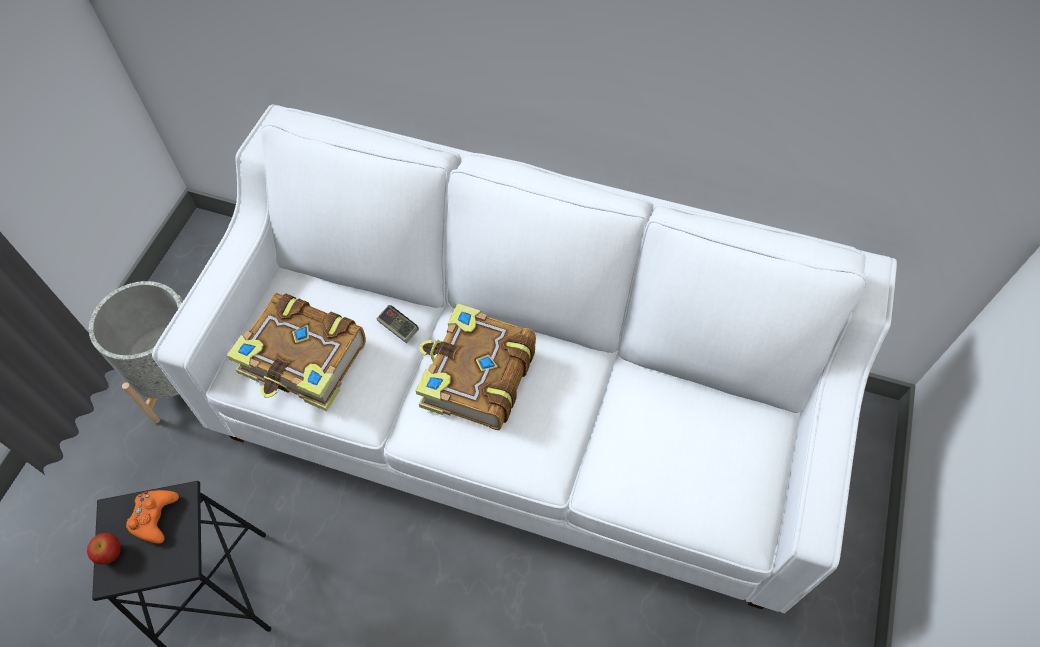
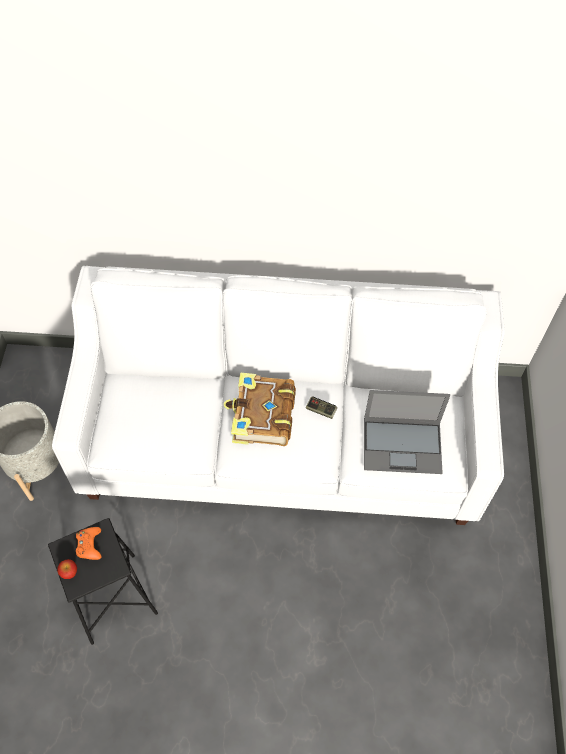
camera: 15 degrees left, 0 degrees up
book [227,293,366,411] -> none
game controller [376,305,419,343] -> game controller moved to [306,397,337,419]
none -> laptop [364,390,450,474]

